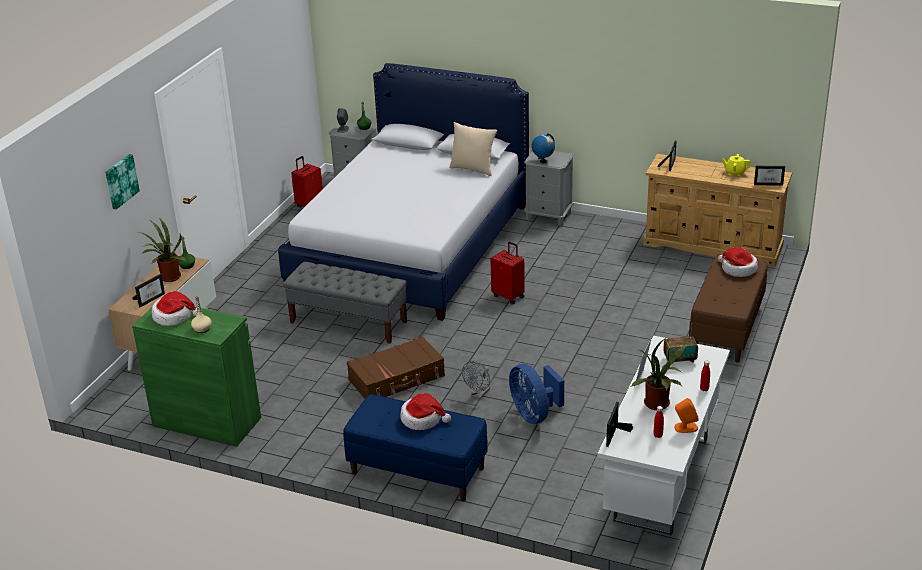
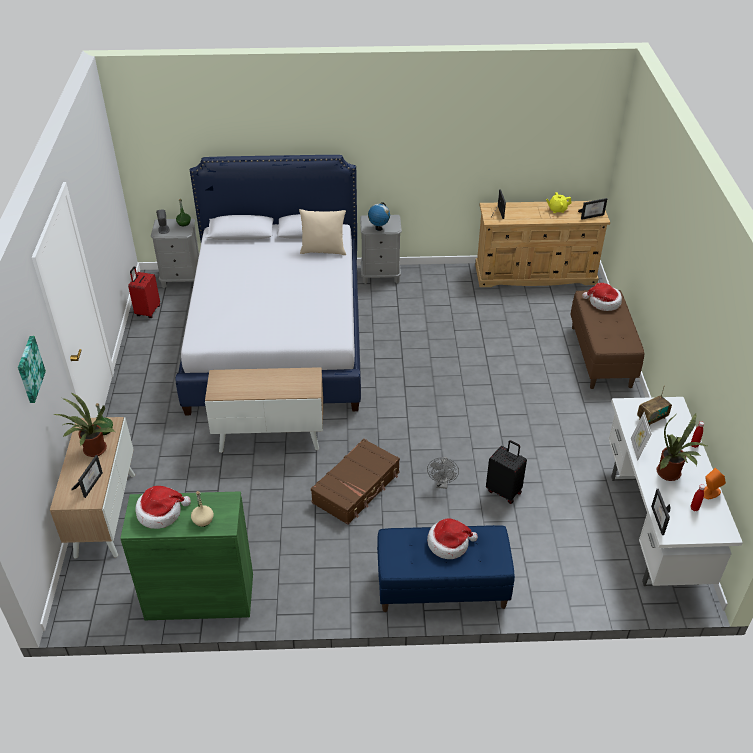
camera: 25 degrees left, 10 degrees up
grey bench [283,261,407,344] -> cabinet [205,367,323,453]
red suitcase [490,242,525,304] -> none
blue fan [509,364,564,424] -> black suitcase [486,440,527,504]

